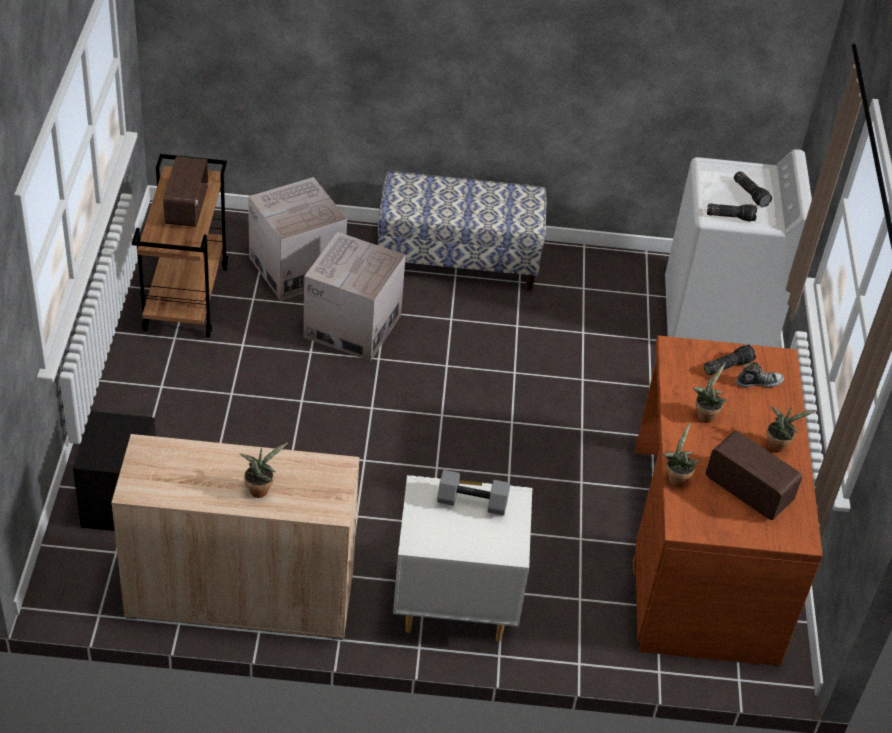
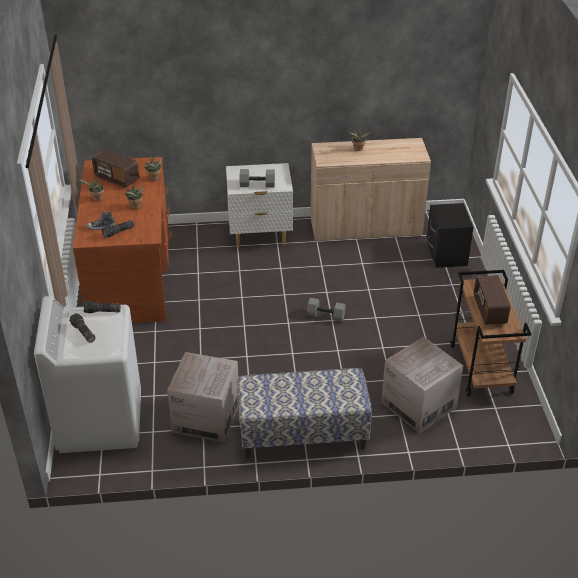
camera: 175 degrees right, 5 degrees down
cardboard box [303,232,406,361] -> cardboard box moved to [167,352,238,443]
none -> grey dumbbell [307,298,346,322]

